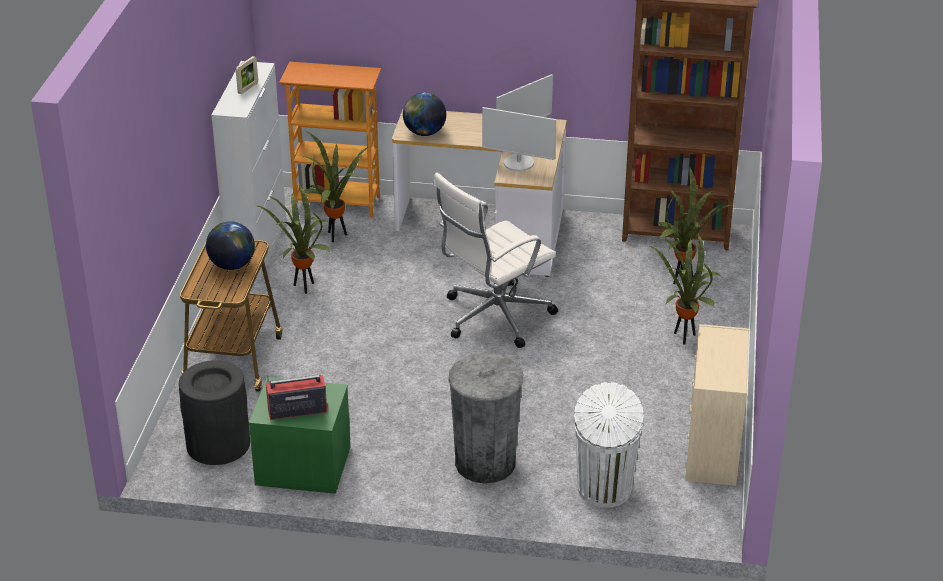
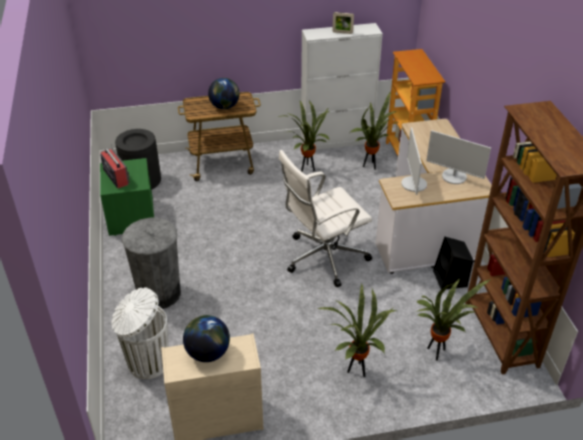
camera: 70 degrees right, 5 degrees up
globe [403,92,446,136] -> globe moved to [183,315,230,362]
white office chair [434,173,558,348] -> white office chair turned 60 degrees counterclockwise [279,150,372,287]
none -> black speaker [433,237,473,289]

